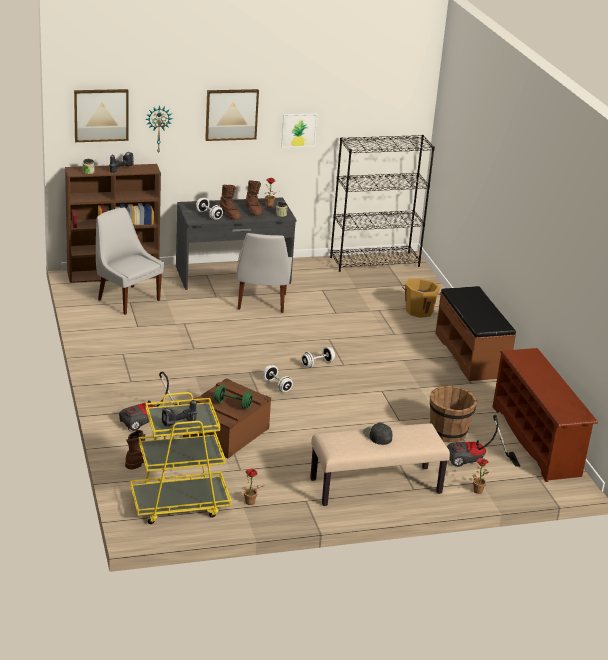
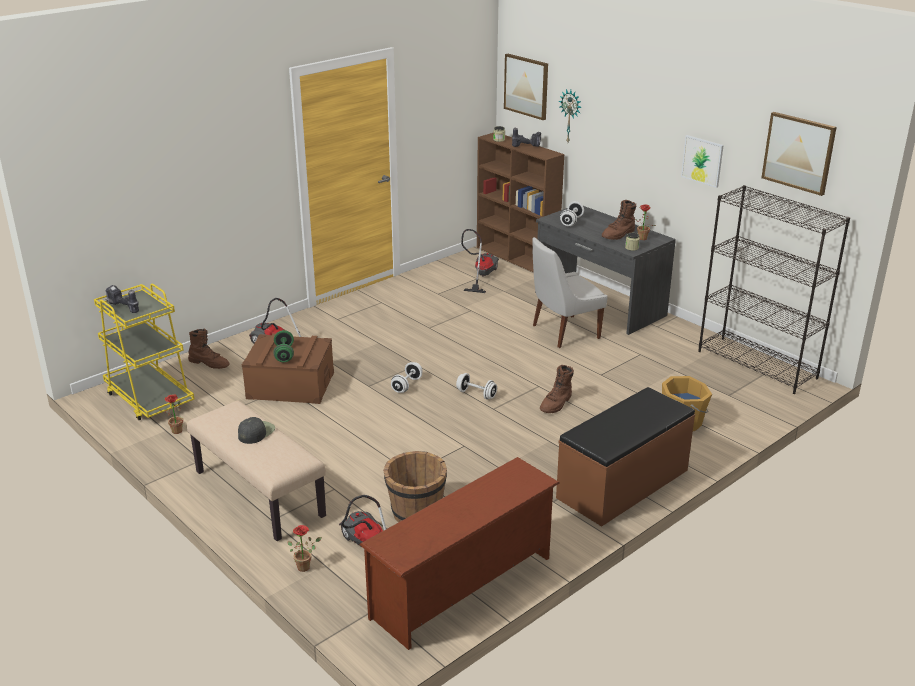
camera: 65 degrees right, 0 degrees up
white chair [96,208,164,315] -> vacuum cleaner [461,229,499,293]
picture [205,89,259,141] -> picture moved to [761,112,837,196]
brown boot [219,185,241,220] -> brown boot moved to [540,365,574,413]

